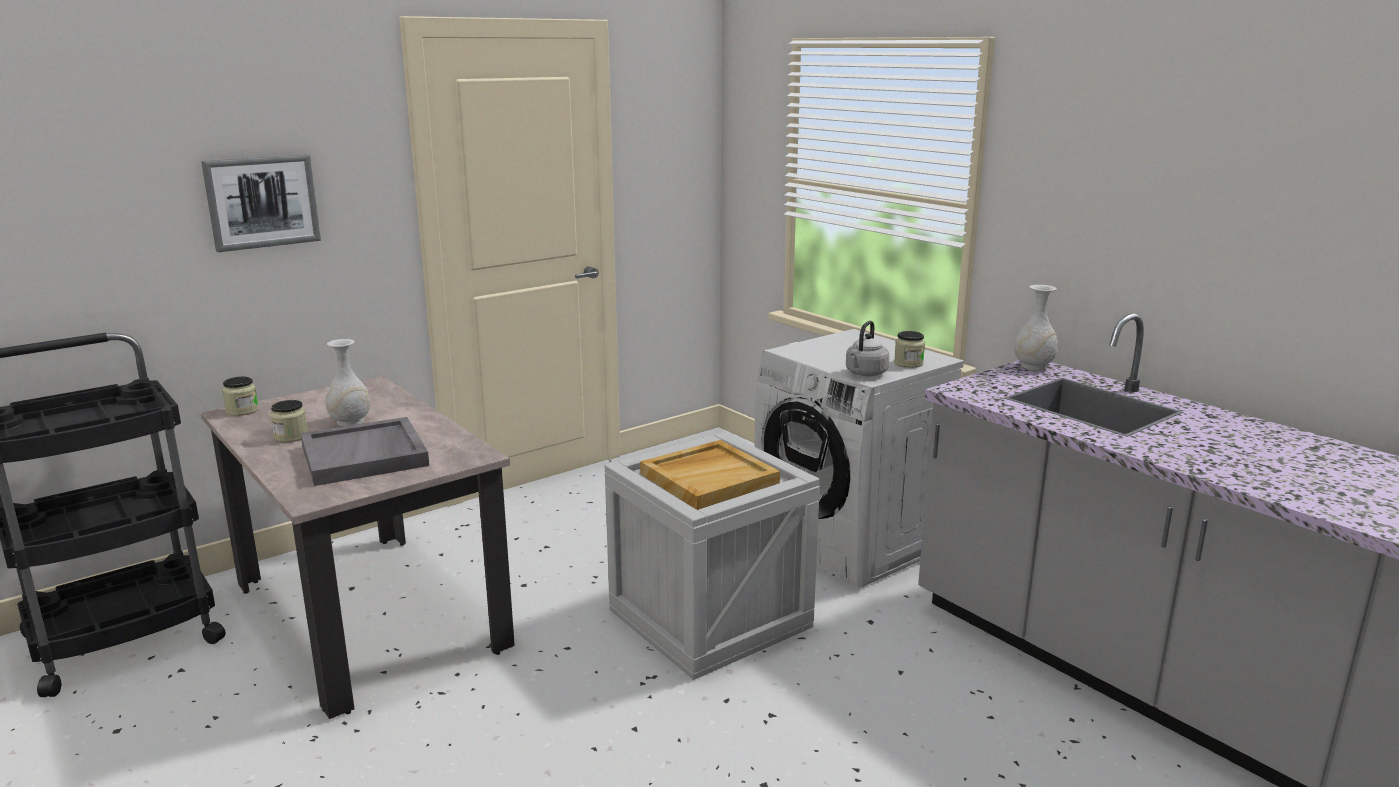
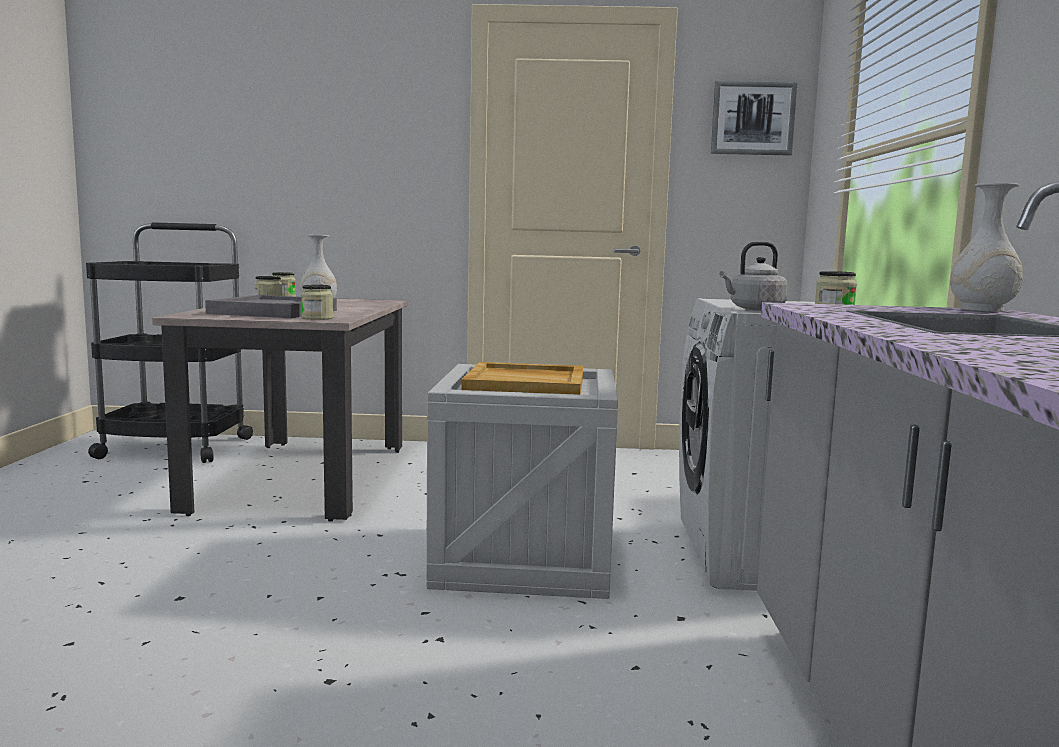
camera: 40 degrees right, 10 degrees down
picture [201,154,321,252] -> picture moved to [711,81,798,155]
none -> jar [301,285,333,320]

